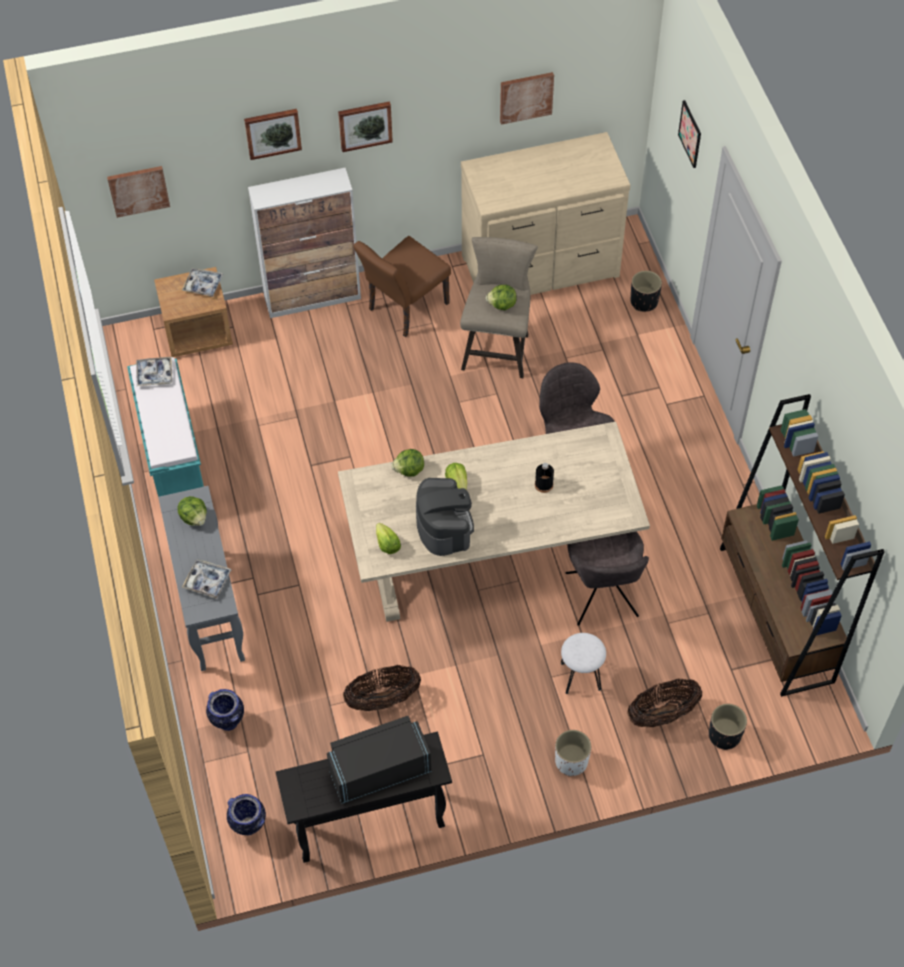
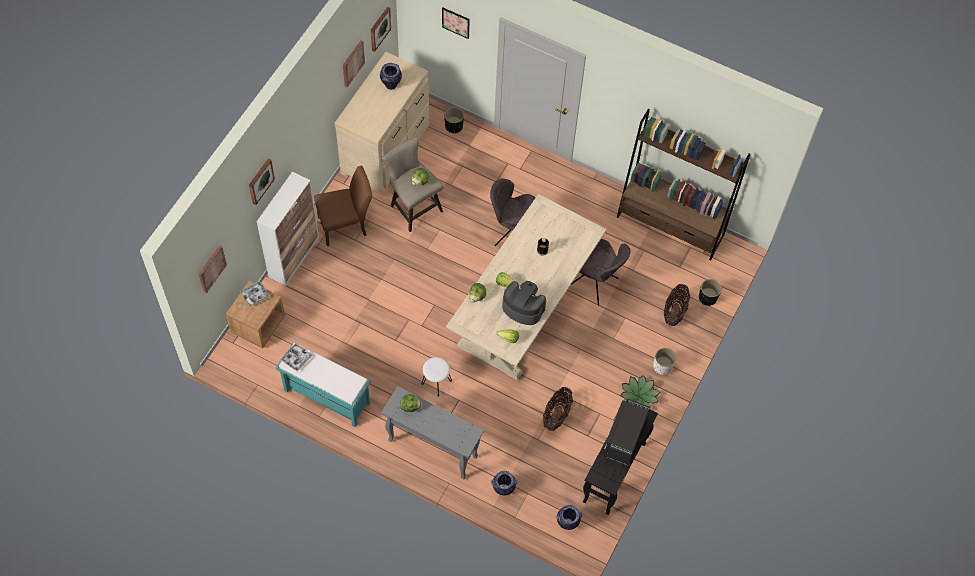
camera: 50 degrees left, 5 degrees up
tray [182,559,232,599] -> none
picture [338,101,393,152] -> picture moved to [371,7,391,52]
brown chair [353,236,451,337] -> brown chair turned 105 degrees counterclockwise [314,166,372,246]
white stool [561,633,606,694] -> white stool moved to [421,357,452,397]
none -> vase [380,63,402,90]
none -> potted plant [621,375,660,409]

